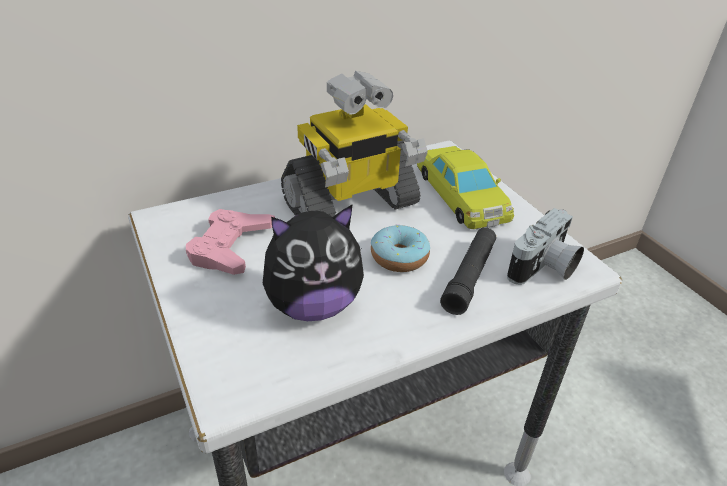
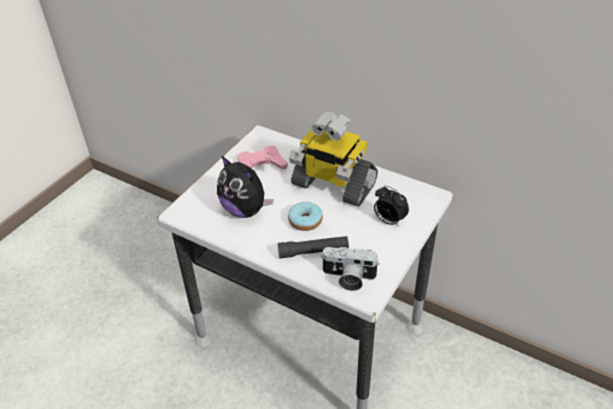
camera: 60 degrees right, 5 degrees up
yellow toy car [417,146,514,229] -> alarm clock [374,186,409,227]

